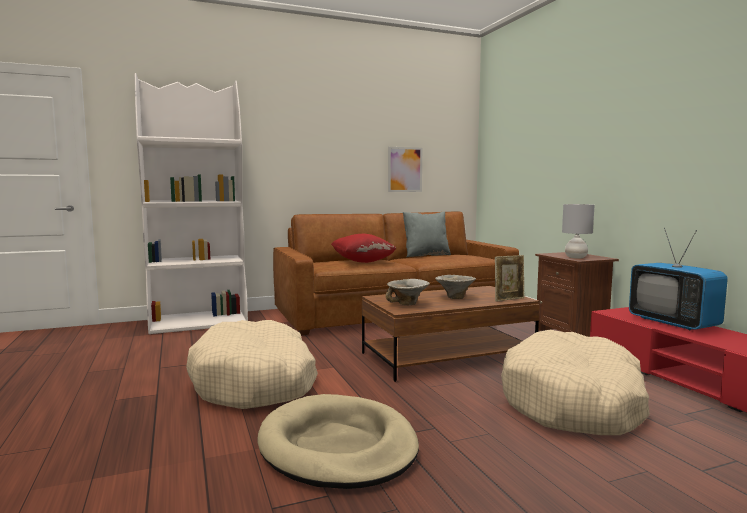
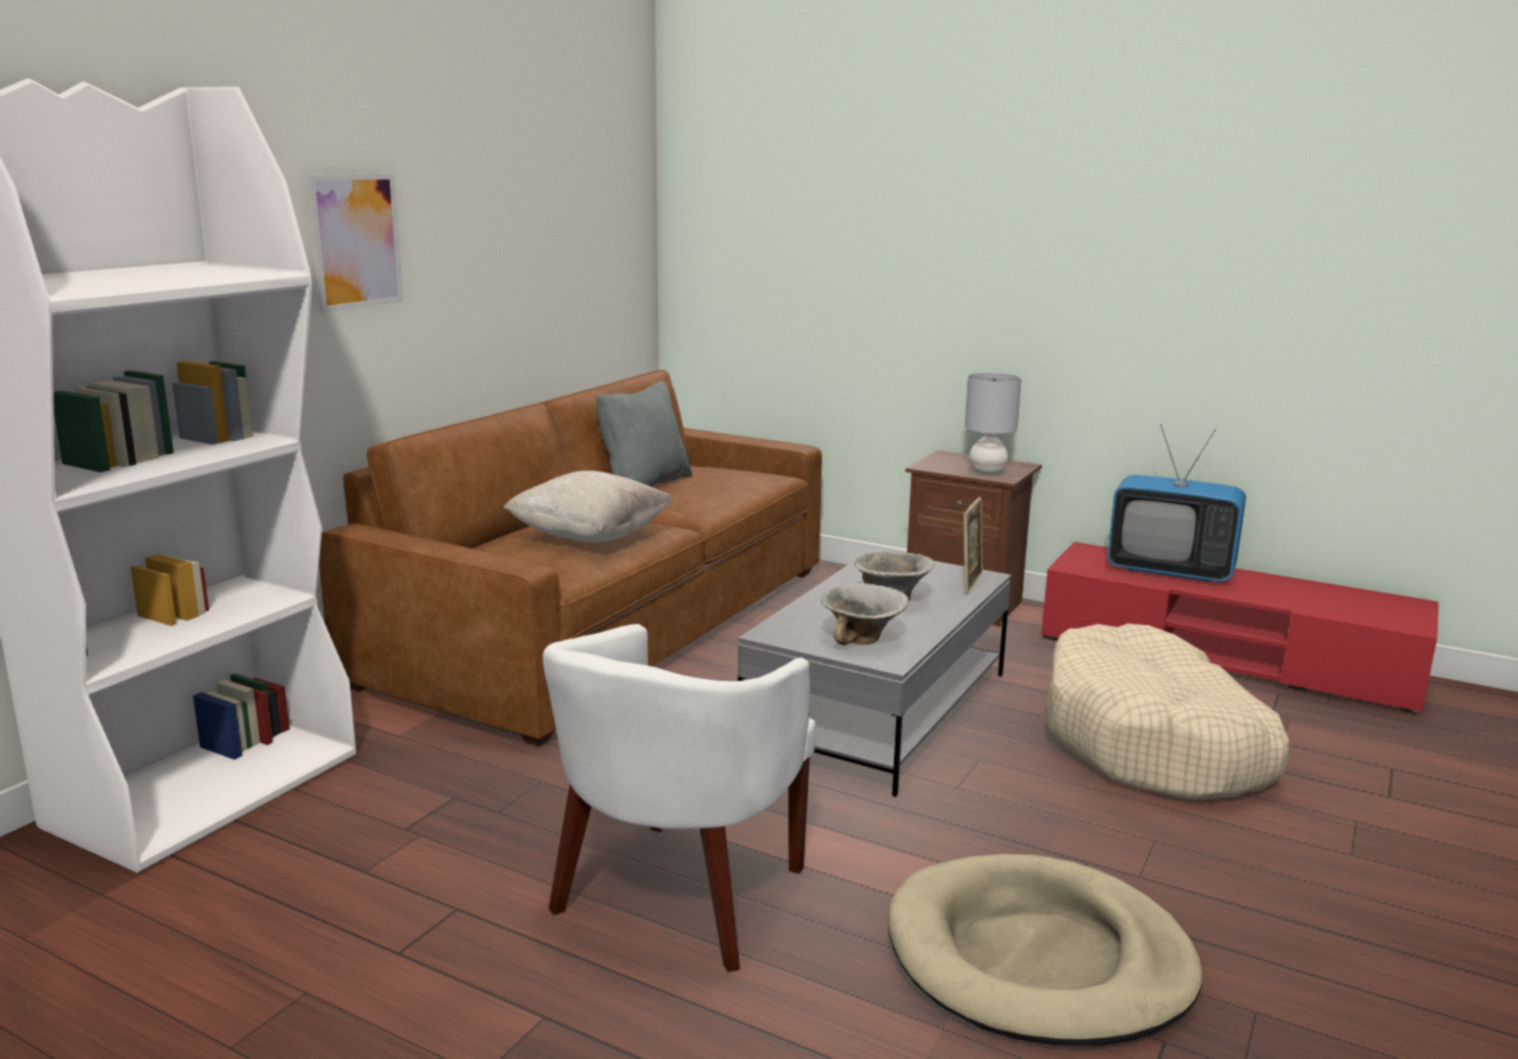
camera: 40 degrees left, 10 degrees up
beige dog bed [186,320,318,409] -> white armchair [543,624,816,972]
red pillow [331,234,396,263] -> beige pillow [503,471,673,543]
brown coffee table [362,286,540,382] -> grey coffee table [738,549,1011,797]
picture [388,147,422,192] -> picture moved to [307,173,403,312]

